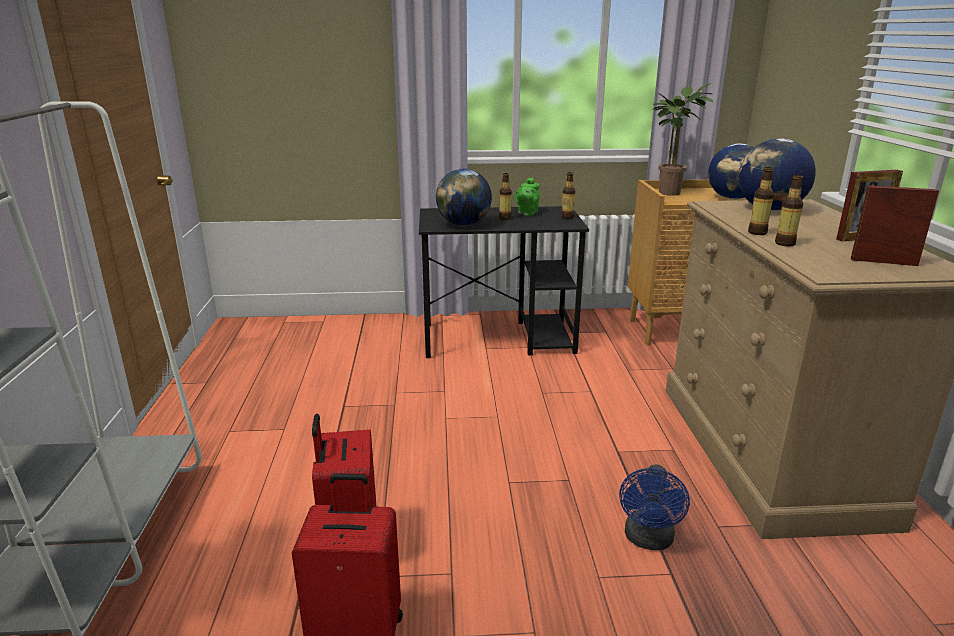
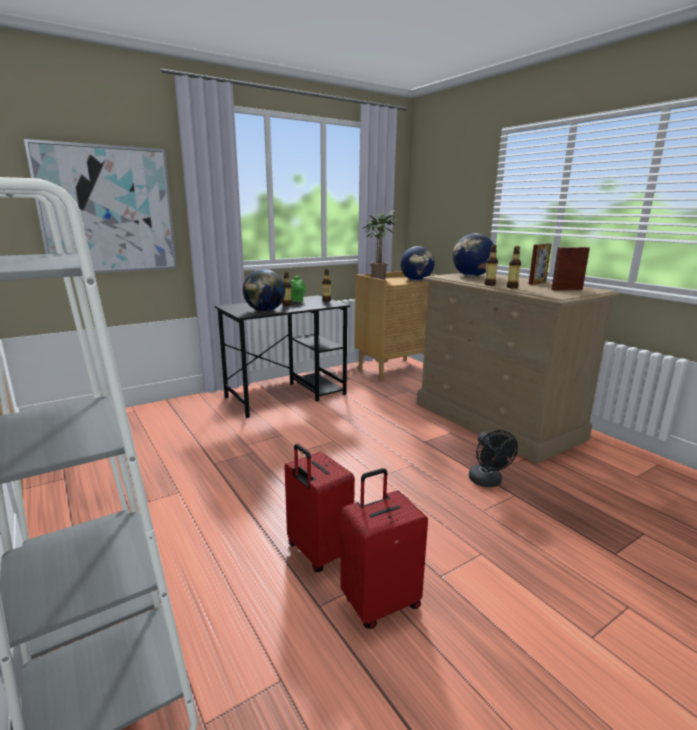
camera: 30 degrees left, 5 degrees down
blue fan [619,465,690,550] -> black fan [469,430,518,487]
none -> picture [24,139,177,273]

